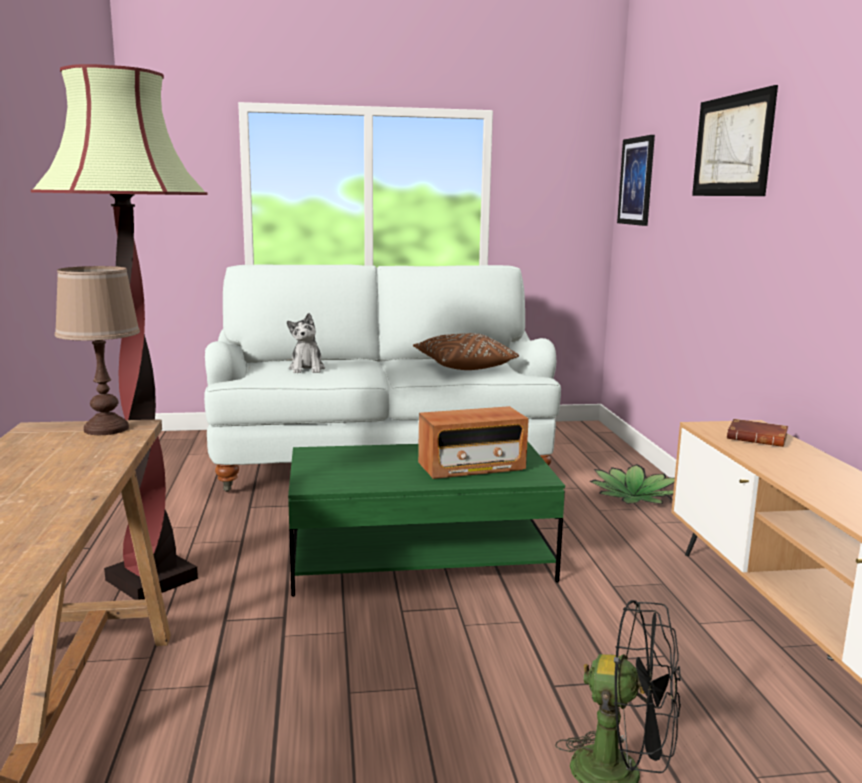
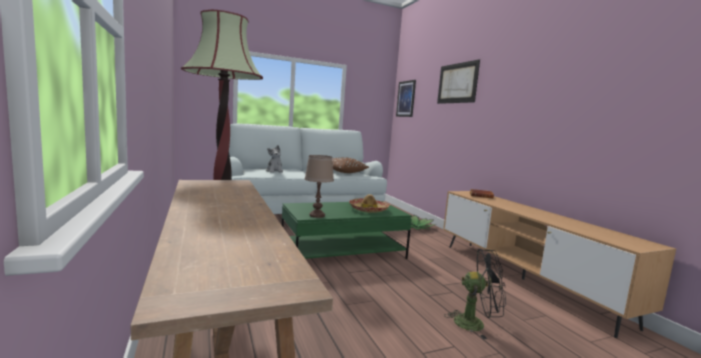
camera: 15 degrees left, 5 degrees down
brown table lamp [55,266,140,435] -> brown table lamp moved to [305,155,334,218]
radio [418,406,529,479] -> hat [349,194,390,213]

